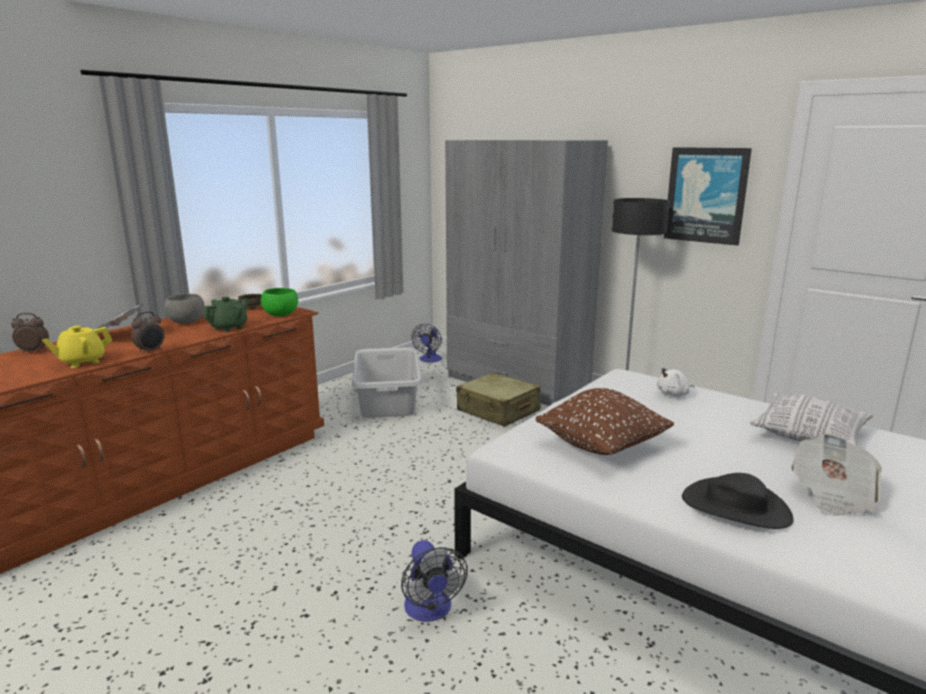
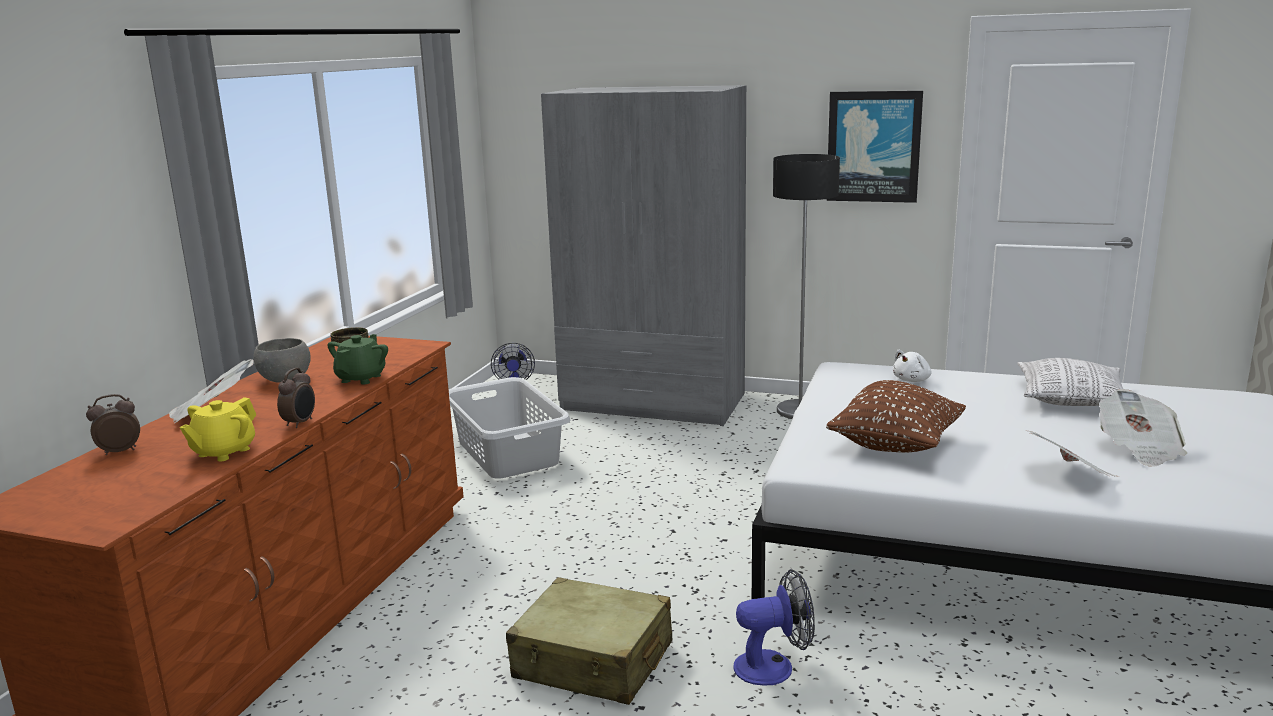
camera: 20 degrees left, 0 degrees up
green bowl [261,288,298,317] -> none
fan [401,540,468,622] -> fan turned 60 degrees counterclockwise [733,569,815,685]
beige suitcase [456,372,541,427] -> beige suitcase moved to [506,577,672,705]
black hat [682,473,794,529] -> newspaper [1028,431,1119,477]

